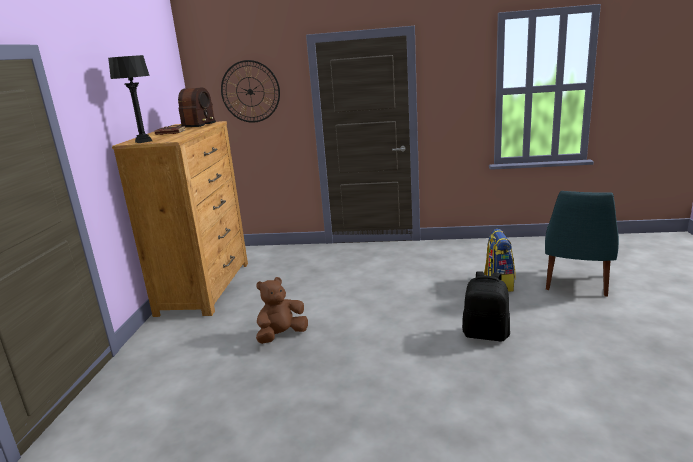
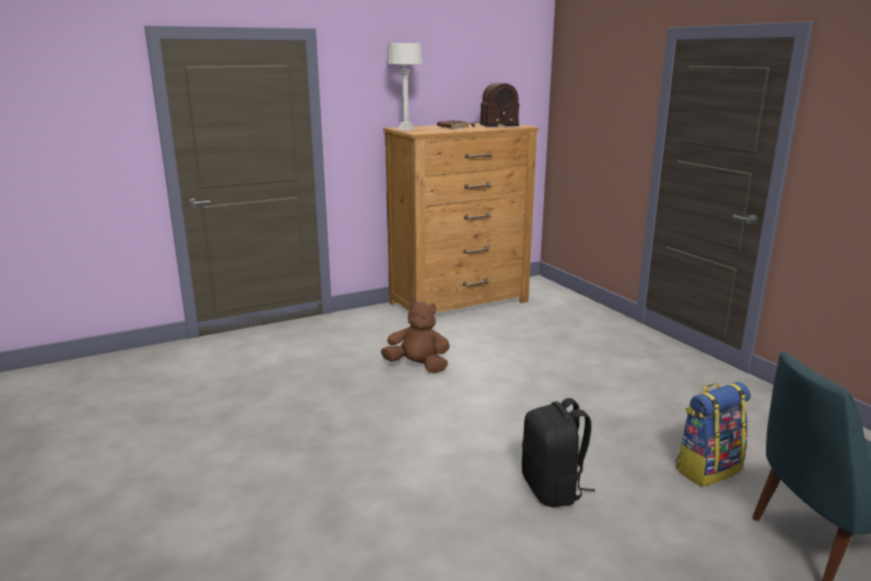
camera: 55 degrees right, 0 degrees up
black table lamp [108,55,152,143] -> white table lamp [387,43,423,130]
wall clock [221,60,280,123] -> none

